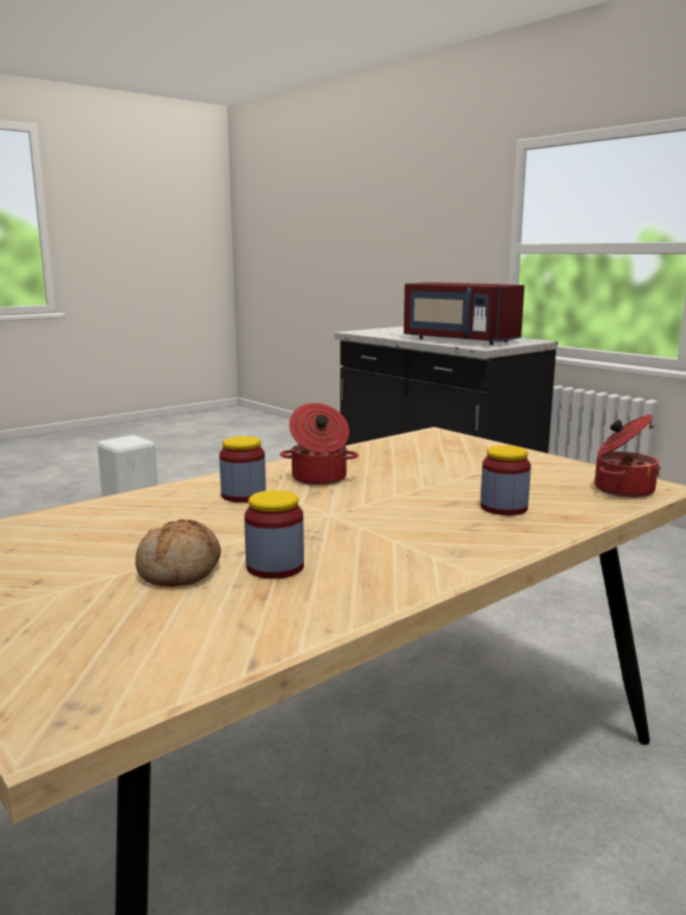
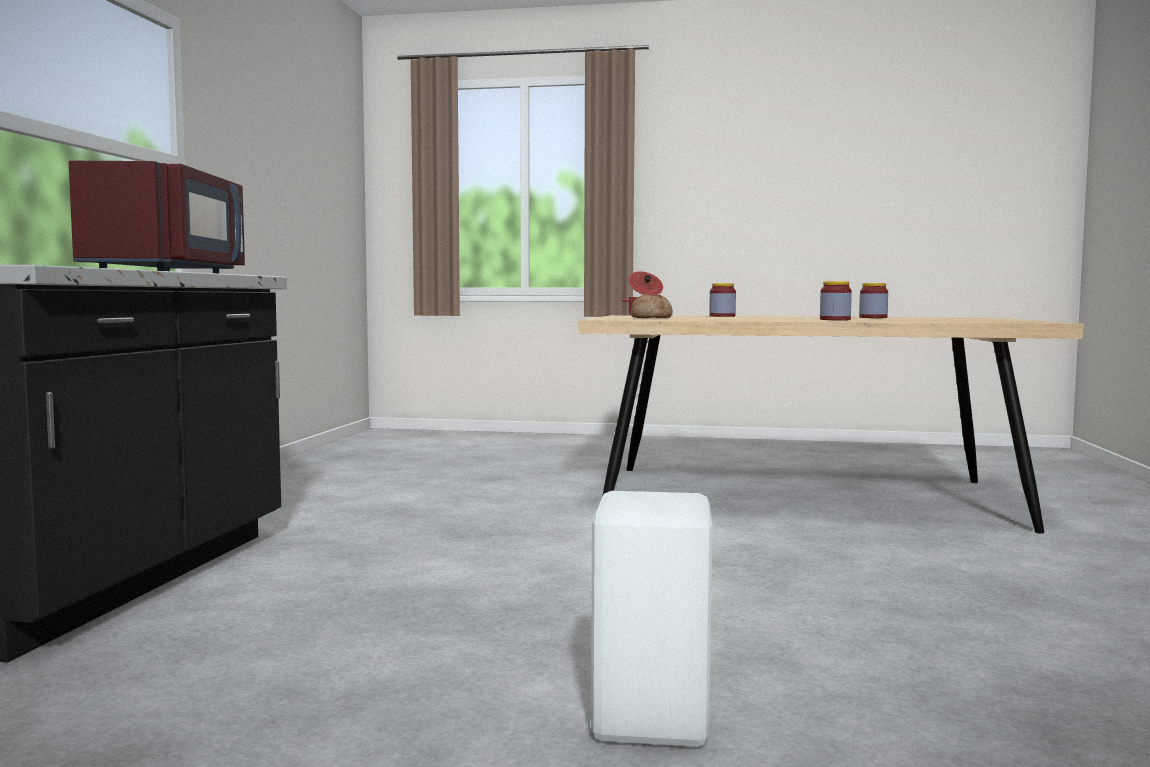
camera: 130 degrees left, 10 degrees down
bread [135,519,221,587] -> bread moved to [631,294,673,318]
cooking pot [280,403,358,485] -> none

